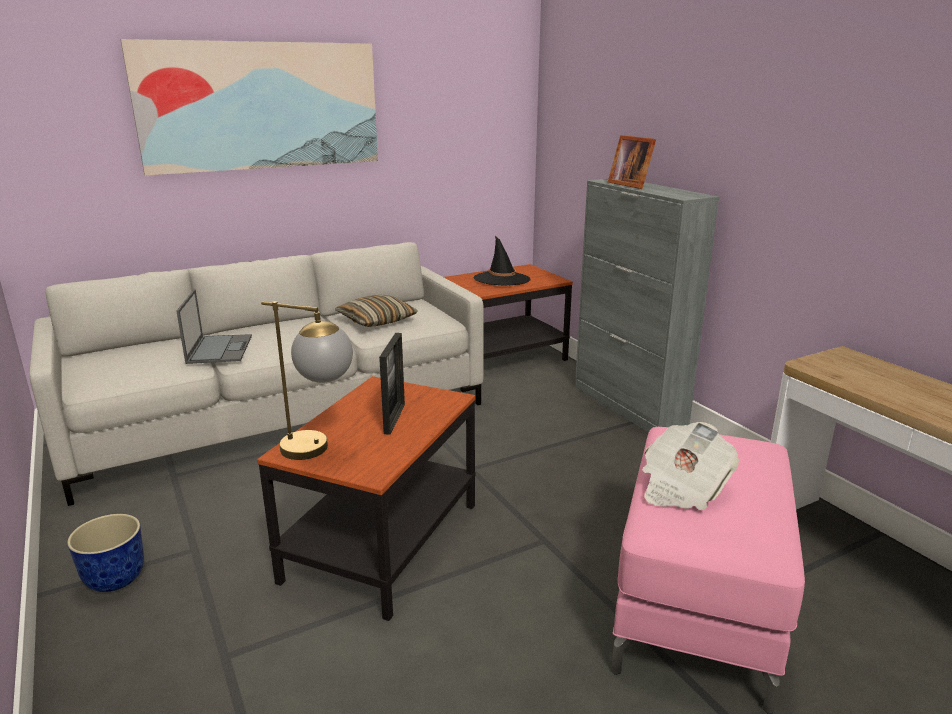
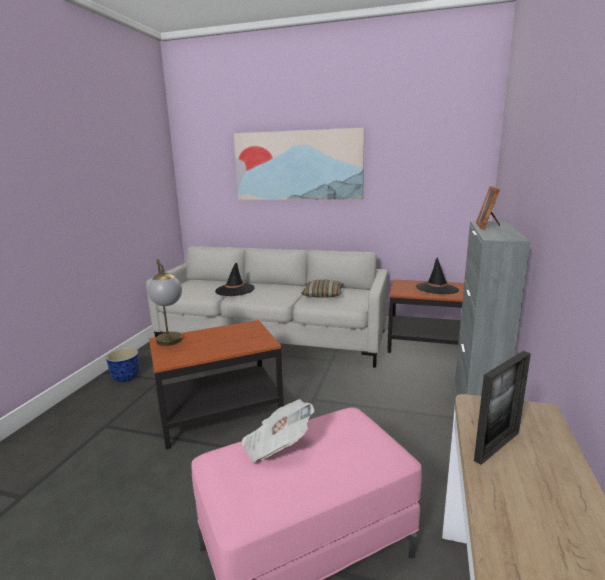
camera: 45 degrees right, 5 degrees down
laptop [176,289,252,364] -> black hat [215,263,255,296]
picture frame [379,333,405,435] -> picture frame moved to [474,351,531,465]

